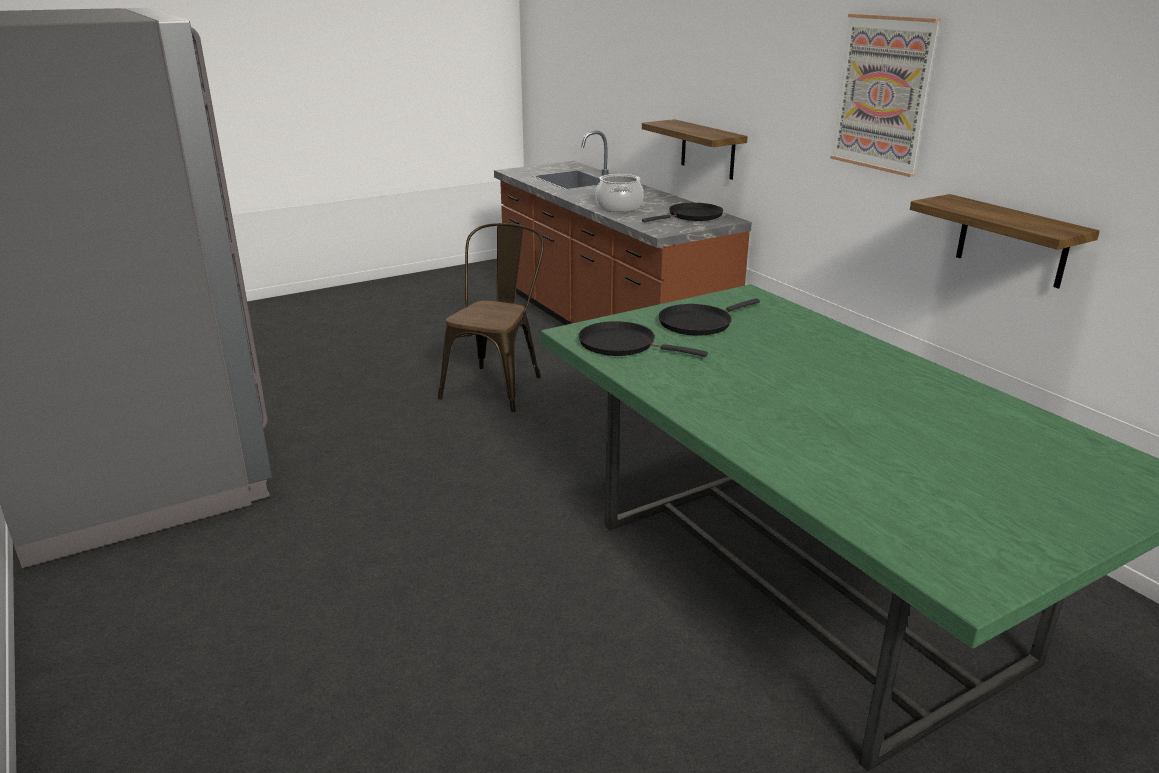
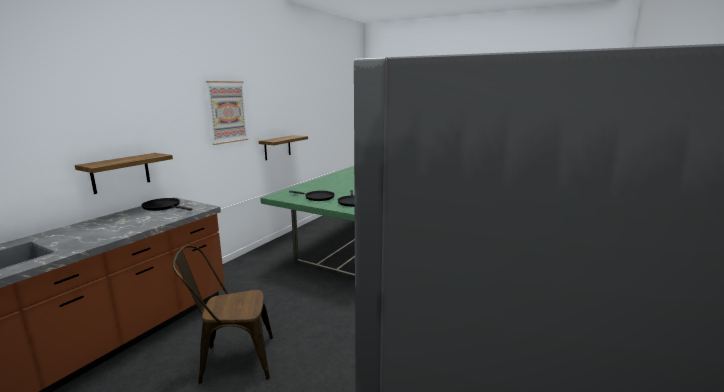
camera: 120 degrees left, 10 degrees down
cooking pot [596,174,644,212] -> none

